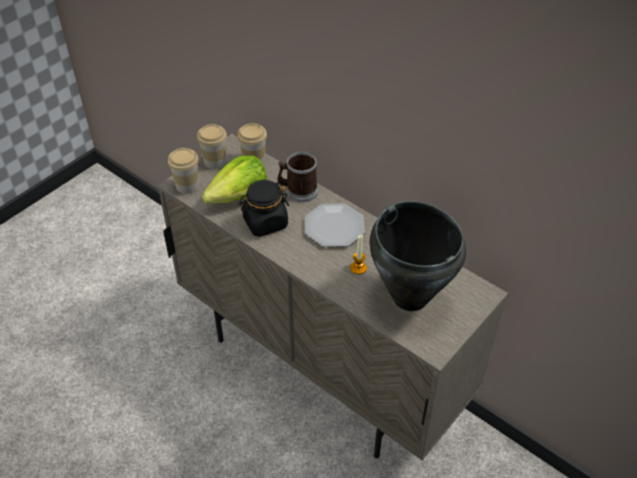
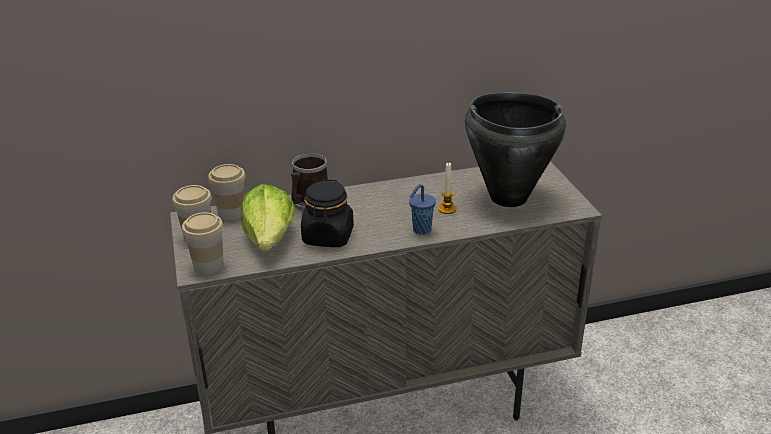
camera: 55 degrees left, 15 degrees down
plate [305,203,365,247] -> none
none -> blue cup [409,184,436,235]

